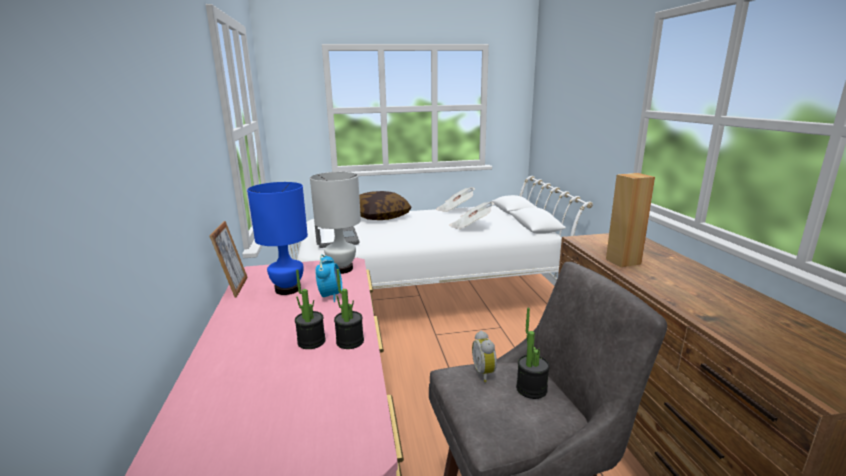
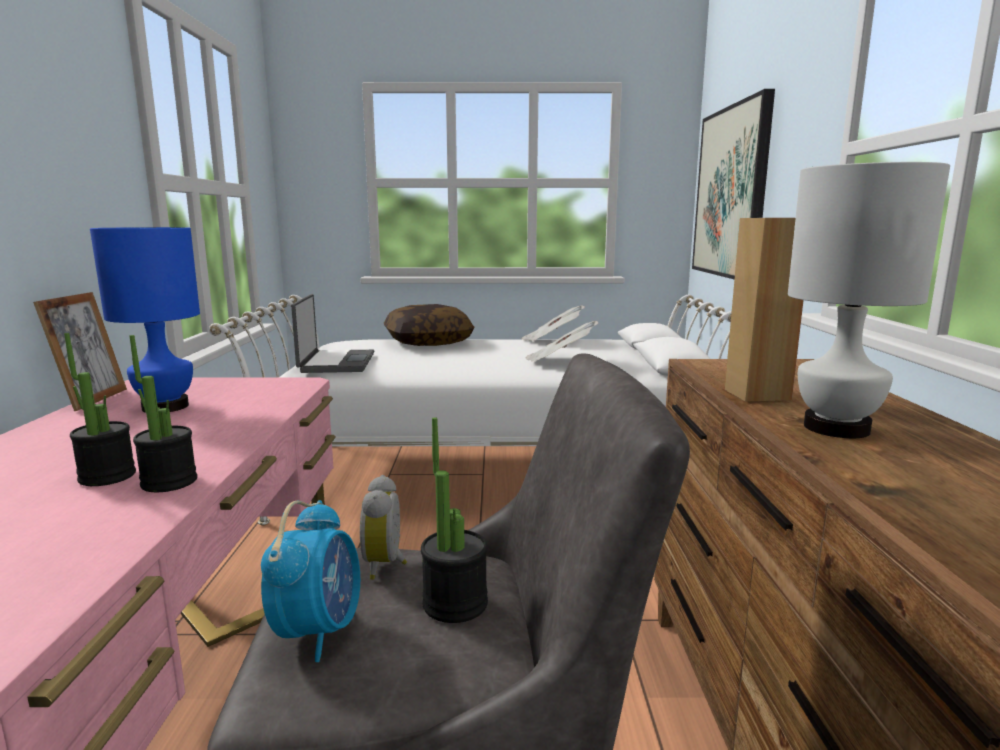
camera: 10 degrees right, 5 degrees down
white table lamp [310,172,361,274] -> white table lamp moved to [788,162,950,438]
alarm clock [316,254,342,302] -> alarm clock moved to [261,500,360,662]
none -> picture [692,89,775,280]

